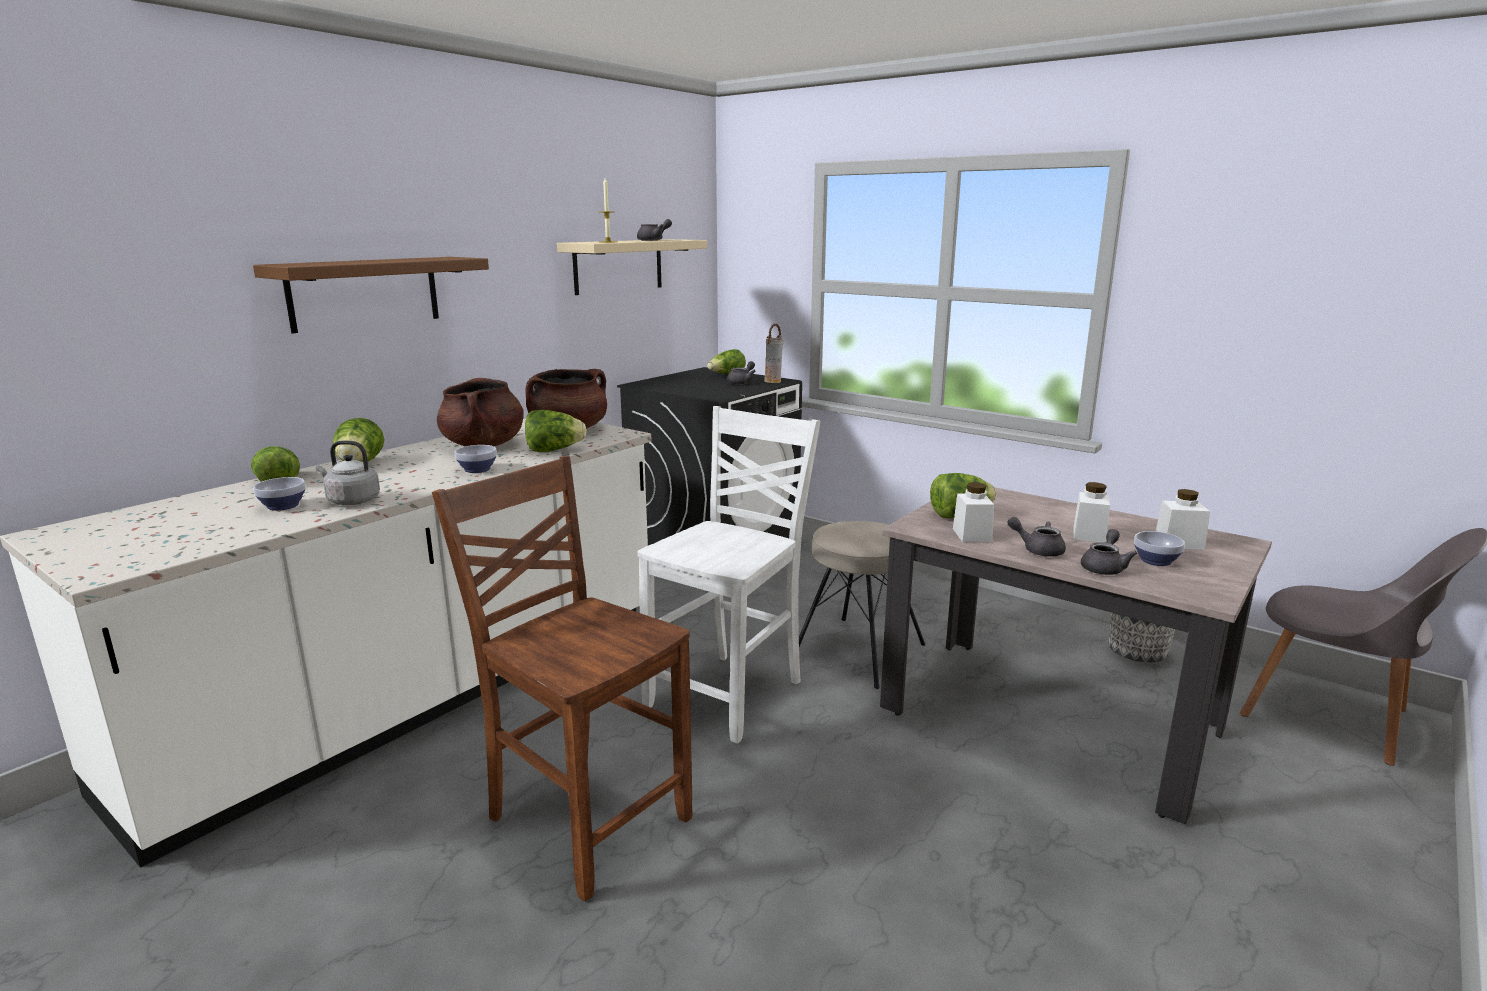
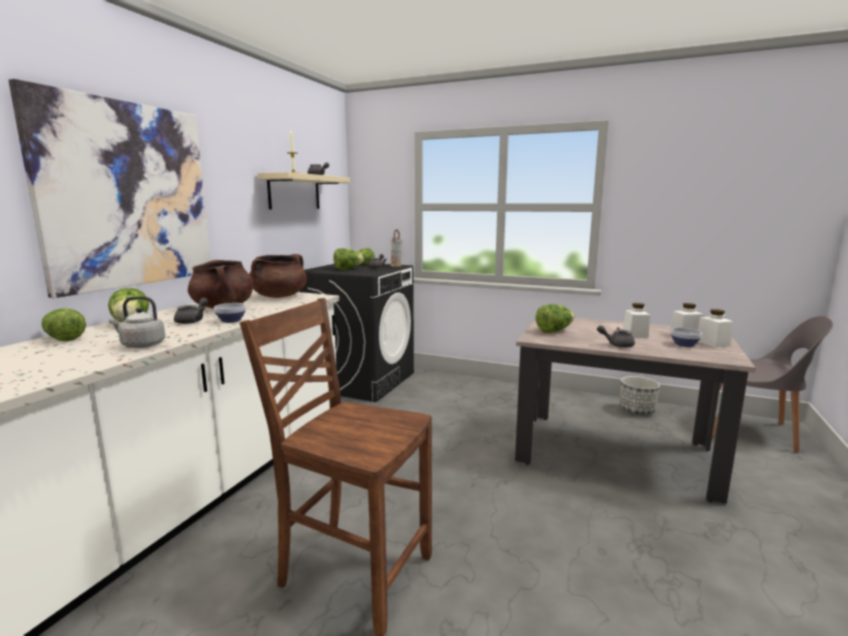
camera: 15 degrees left, 5 degrees down
brown shelf [253,257,489,334] -> picture [8,79,211,298]
bowl [253,477,306,511] -> none
lettuce [525,410,587,452] -> lettuce moved to [333,248,364,270]
white chair [637,406,821,744] -> none
beige stool [799,521,925,689] -> none
white jar [953,483,994,542] -> white jar moved to [698,309,733,348]
grey teapot [1081,529,1137,575] -> grey teapot moved to [174,298,208,324]

